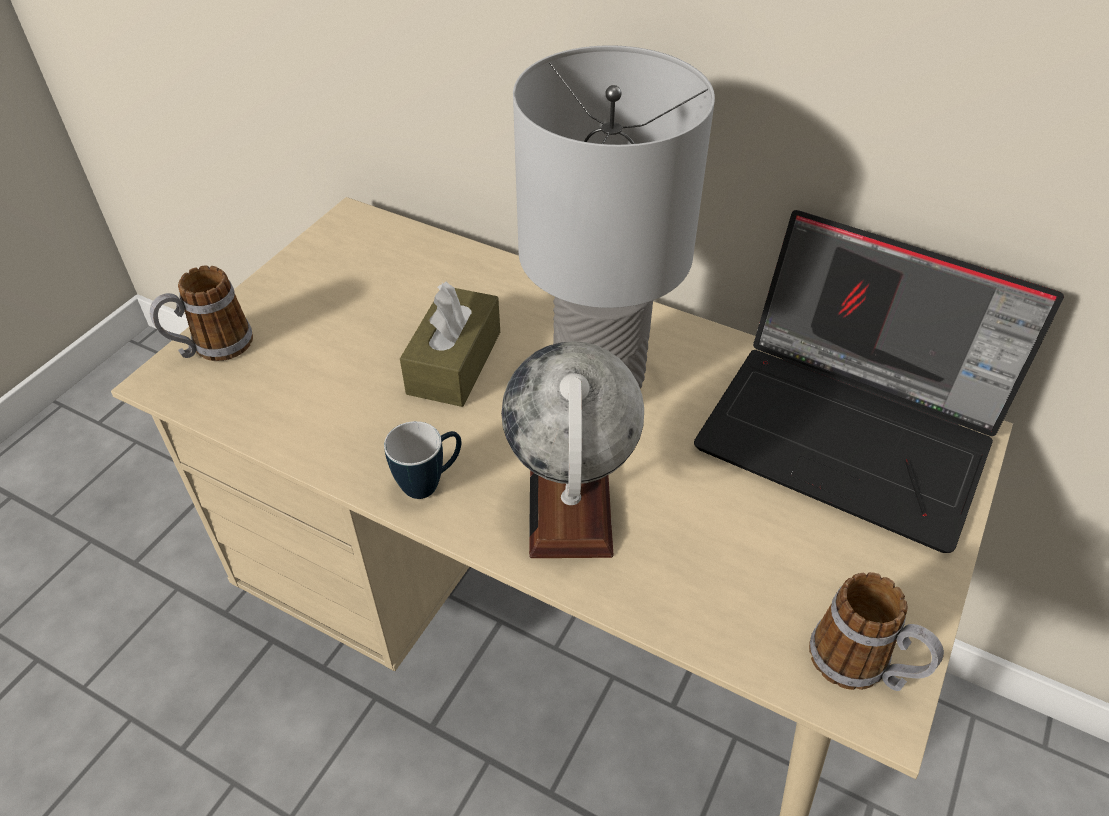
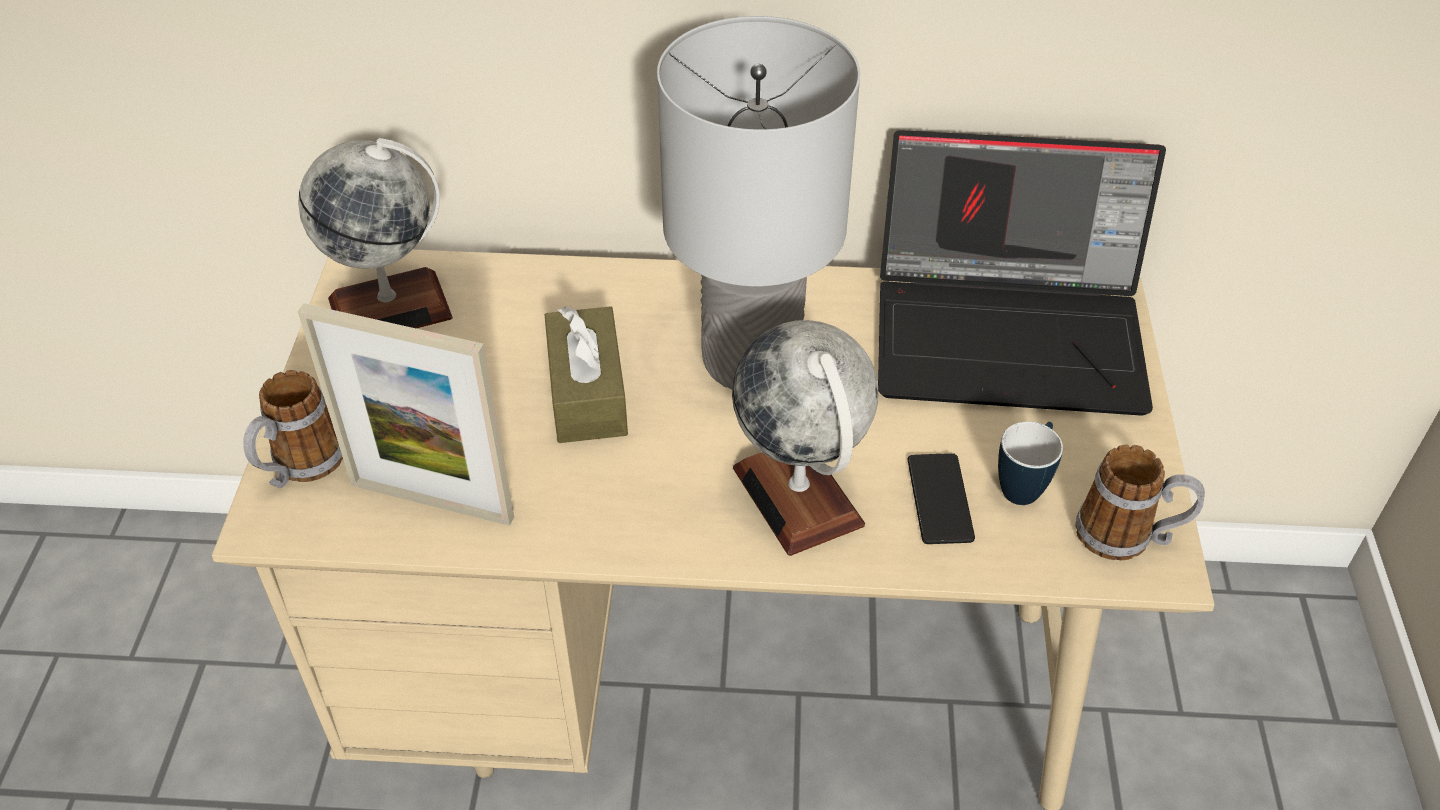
camera: 25 degrees left, 0 degrees up
mug [384,421,461,499] -> mug moved to [998,422,1063,505]
none -> globe [298,138,453,328]
none -> picture frame [298,303,514,526]
none -> phone [908,453,975,544]

